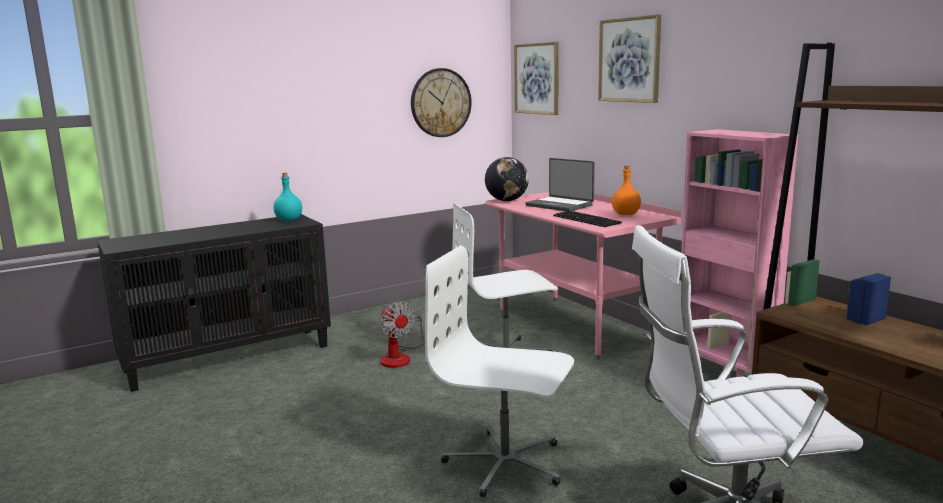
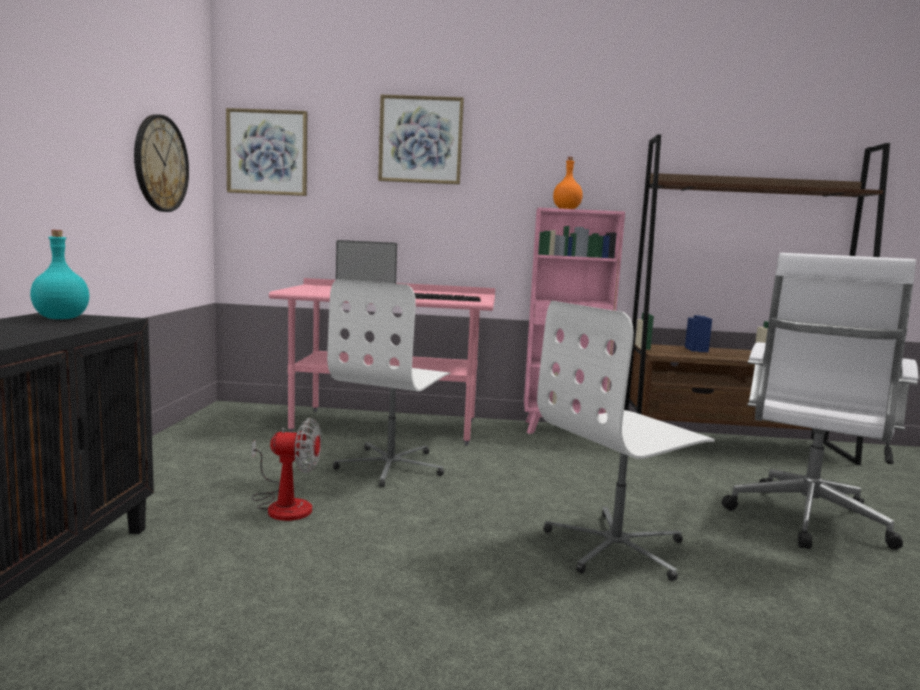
camera: 55 degrees left, 5 degrees down
globe [485,157,529,201] -> none
orange bottle [612,165,641,215] -> orange bottle moved to [553,157,583,209]

